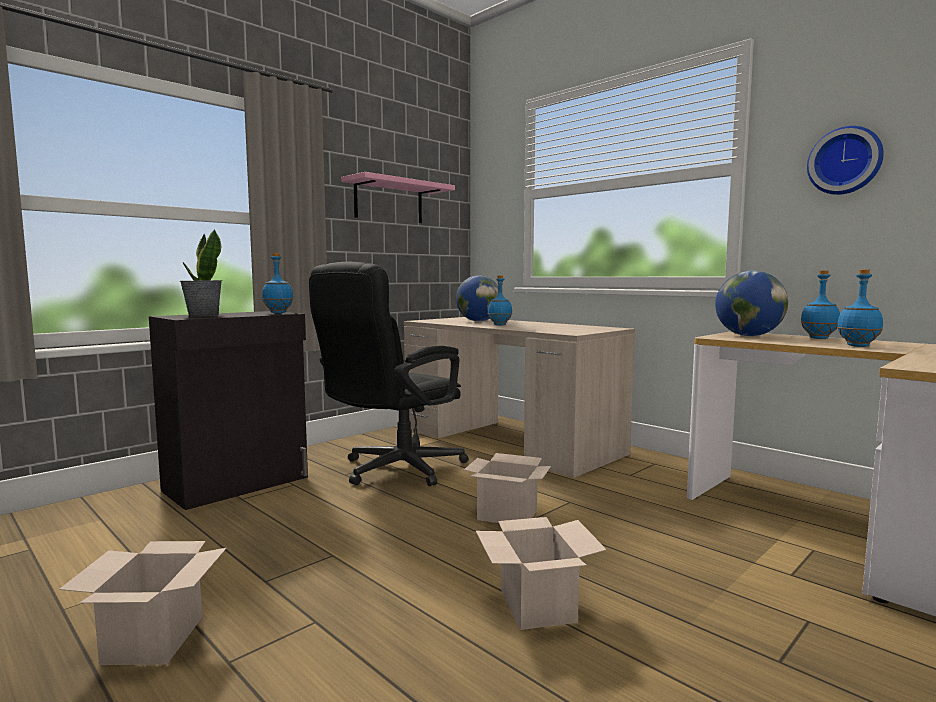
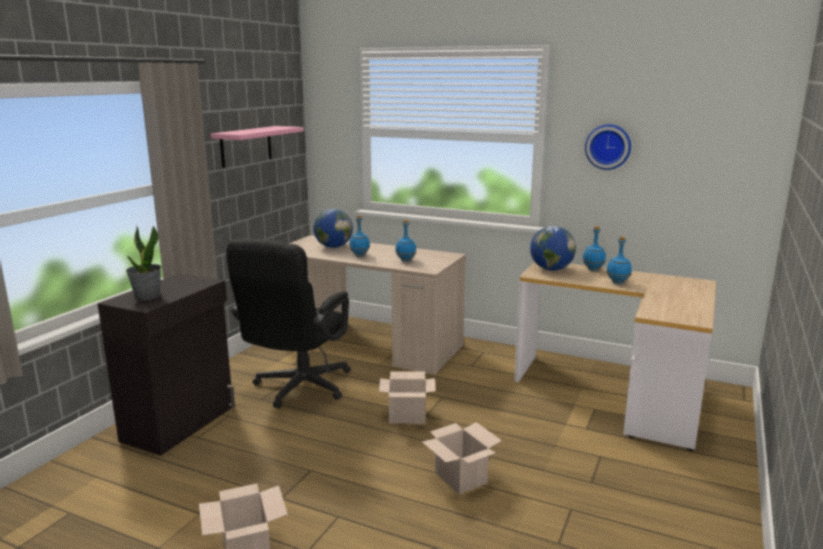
camera: 20 degrees left, 10 degrees up
blue bottle [262,253,294,313] -> blue bottle moved to [395,220,416,262]

